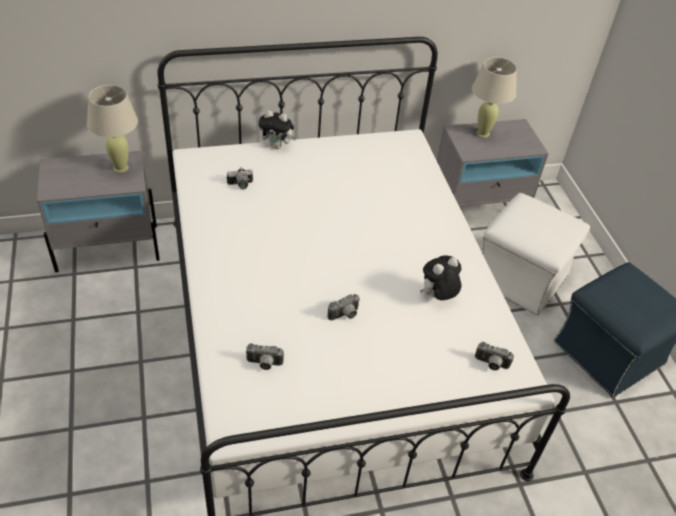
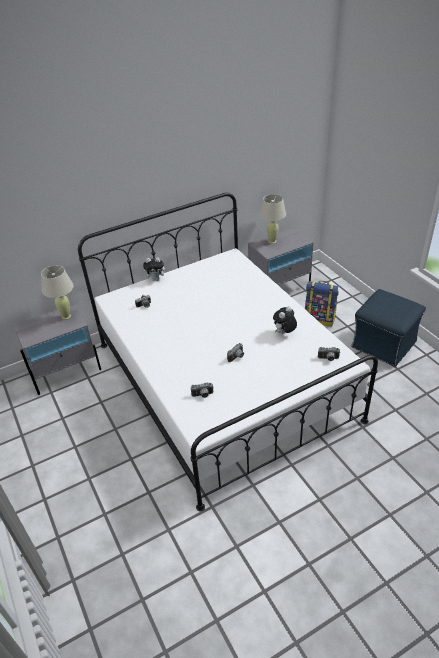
camera: 10 degrees left, 5 degrees down
white ottoman [482,193,590,316] -> backpack [305,281,338,326]

